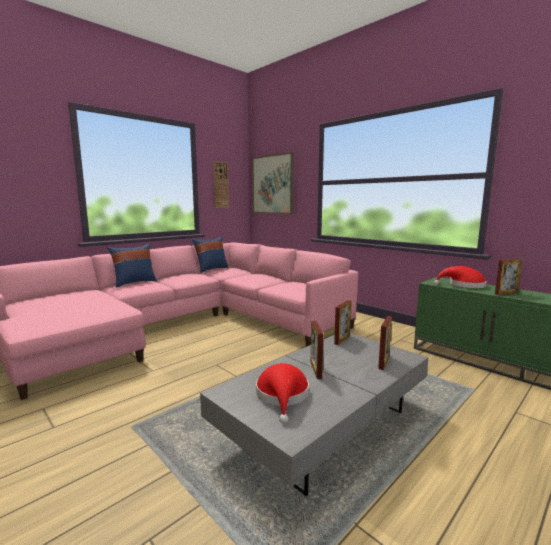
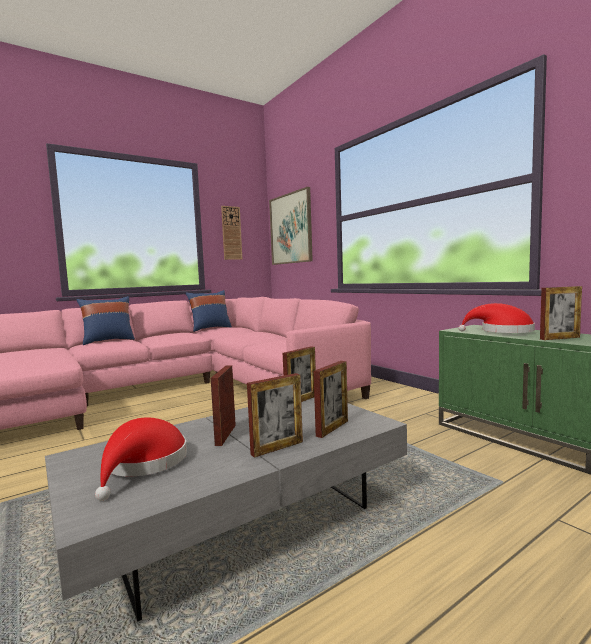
camera: 10 degrees right, 5 degrees down
none -> picture frame [247,373,303,458]

